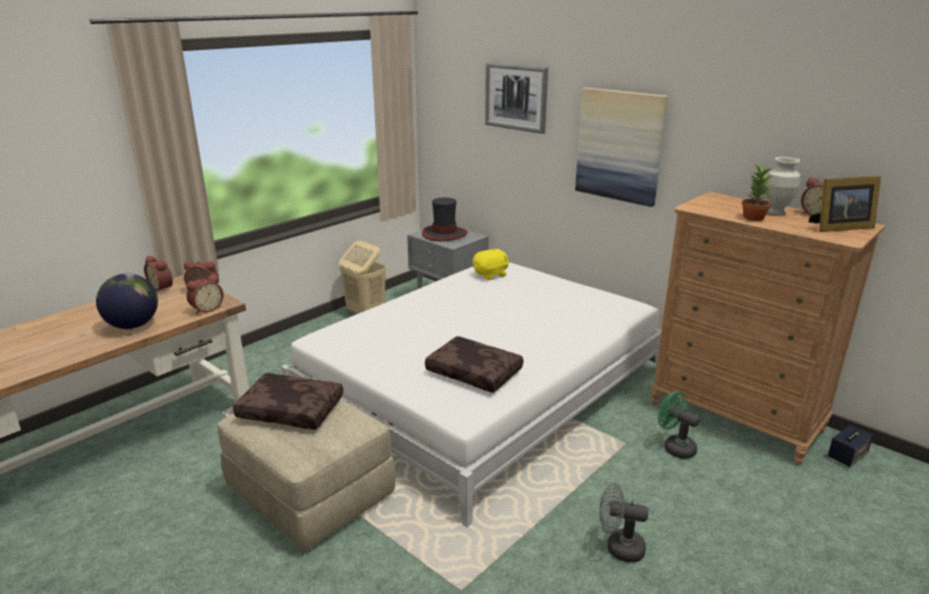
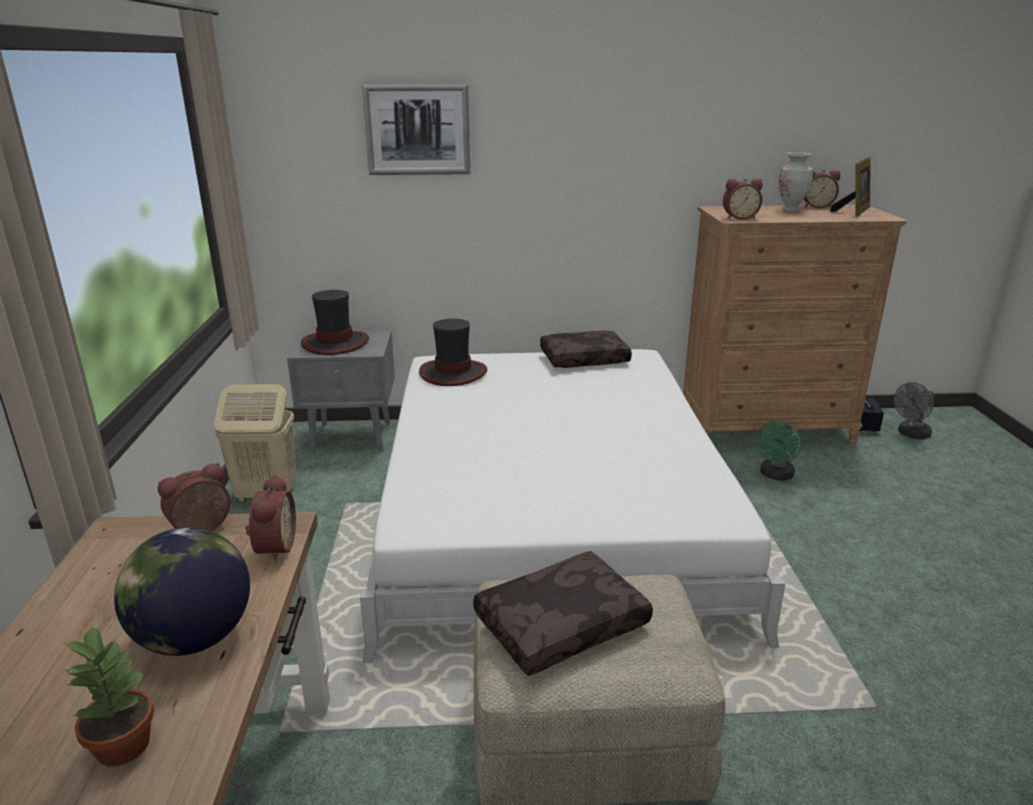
camera: 45 degrees left, 0 degrees up
alarm clock [144,256,173,292] -> alarm clock moved to [723,179,763,220]
brown pillow [425,336,523,393] -> brown pillow moved to [540,330,632,368]
yellow plush toy [473,248,509,280] -> hat [419,319,487,386]
picture [575,88,668,207] -> none
grey fan [600,483,649,562] -> grey fan moved to [894,382,935,439]
green fan [658,391,700,459] -> green fan turned 60 degrees counterclockwise [756,421,802,481]
potted plant [742,164,773,221] -> potted plant moved to [62,624,154,766]

